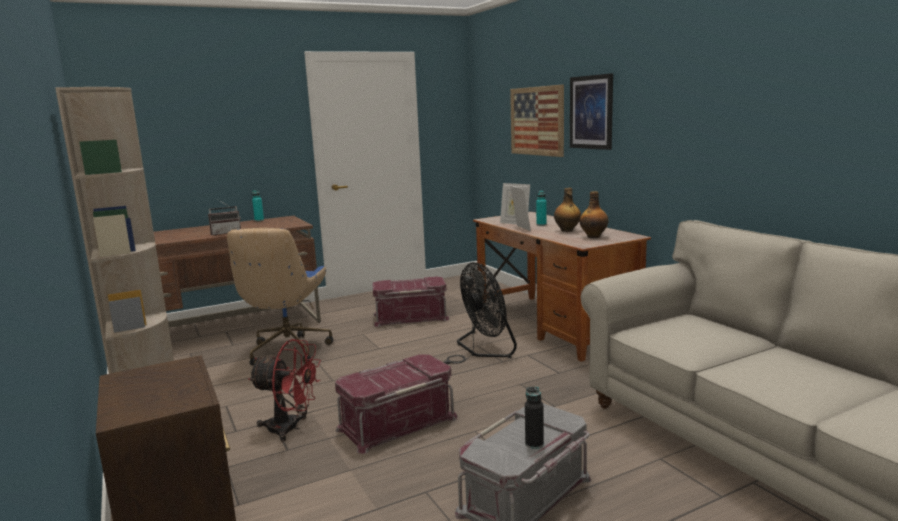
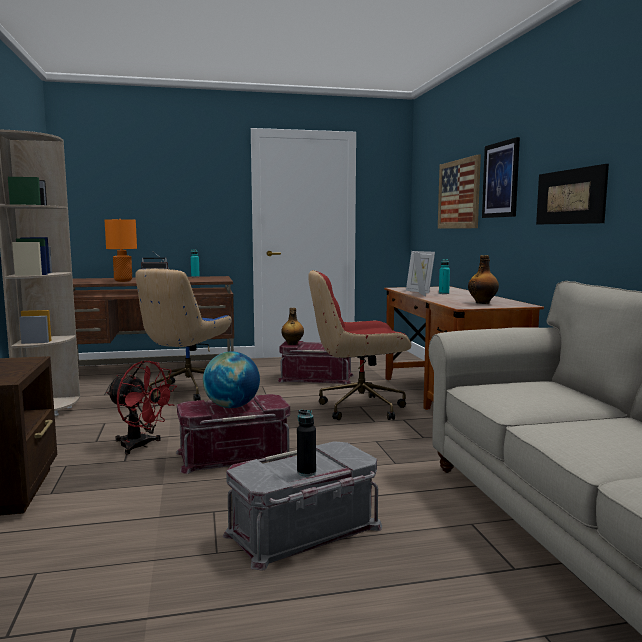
camera: 15 degrees right, 5 degrees down
black fan [444,262,517,364] -> red office chair [308,270,411,420]
bottle [554,188,581,232] -> bottle moved to [281,308,304,345]
none -> orange table lamp [105,219,137,282]
none -> globe [203,351,260,408]
none -> picture [536,164,609,224]

